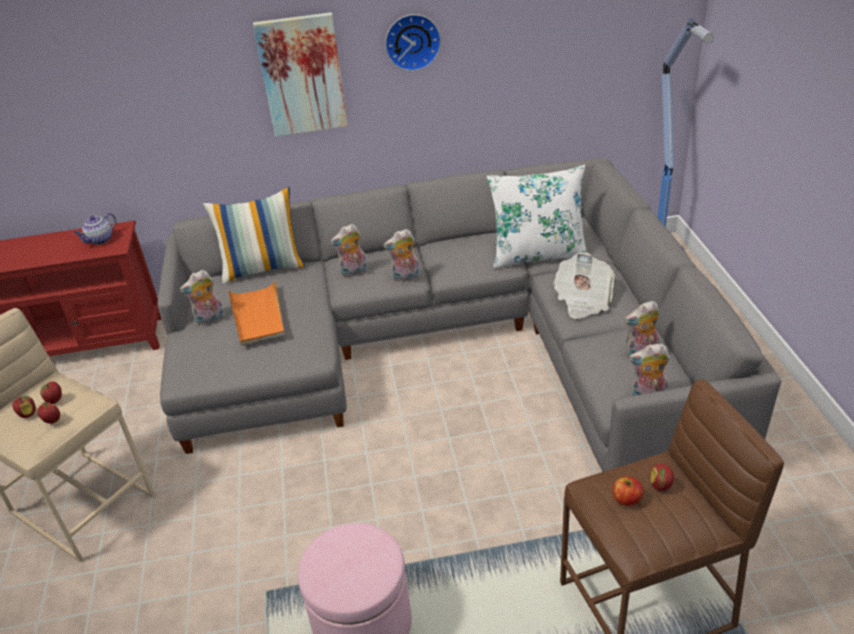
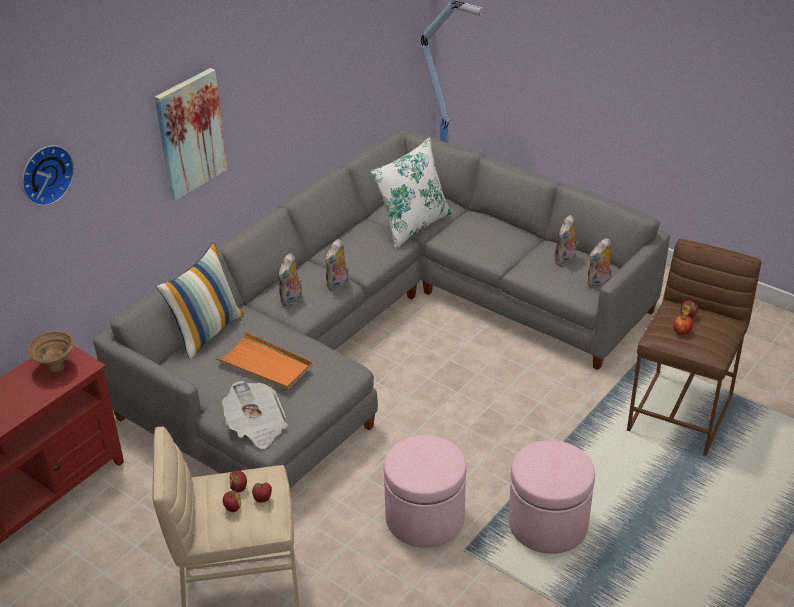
camera: 45 degrees left, 0 degrees up
teapot [74,213,116,245] -> brown bowl [27,332,74,372]
plush toy [180,270,225,326] -> none
wall clock [385,14,441,71] -> wall clock moved to [22,145,74,206]
newspaper [553,252,615,319] -> newspaper moved to [222,381,288,449]
none -> pink ottoman [384,435,466,548]

